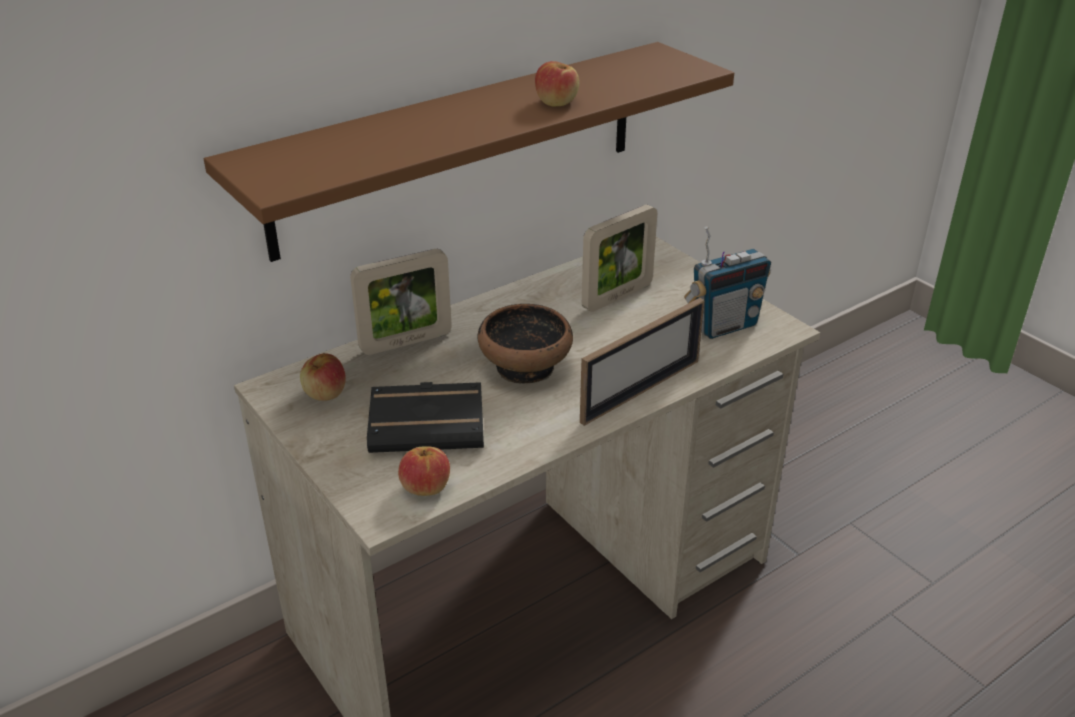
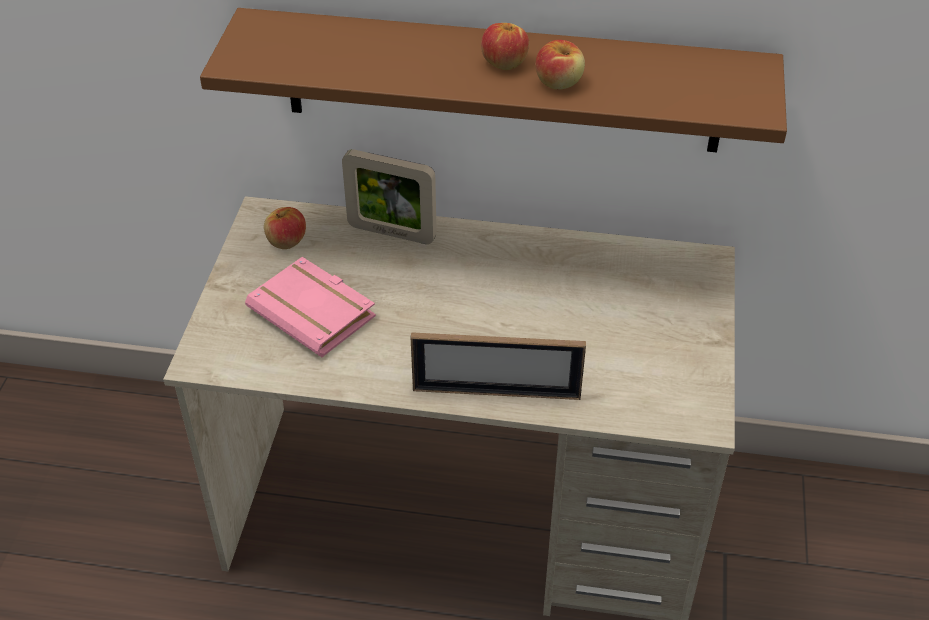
camera: 45 degrees right, 10 degrees up
black book [367,382,484,453] -> pink book [245,257,376,357]
apple [398,446,450,496] -> apple moved to [481,23,529,70]
bowl [478,304,573,384] -> none
picture frame [582,204,657,312] -> none
radio [684,226,771,339] -> none

